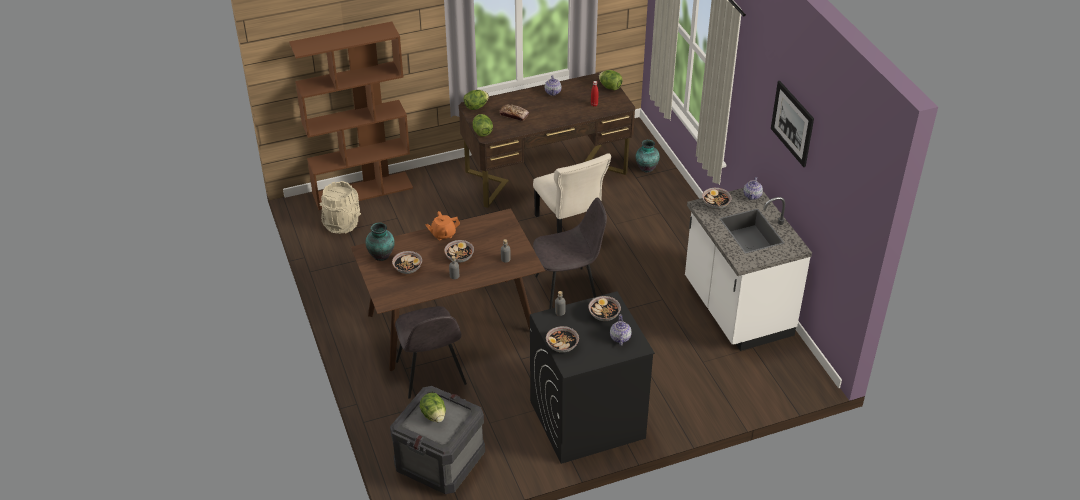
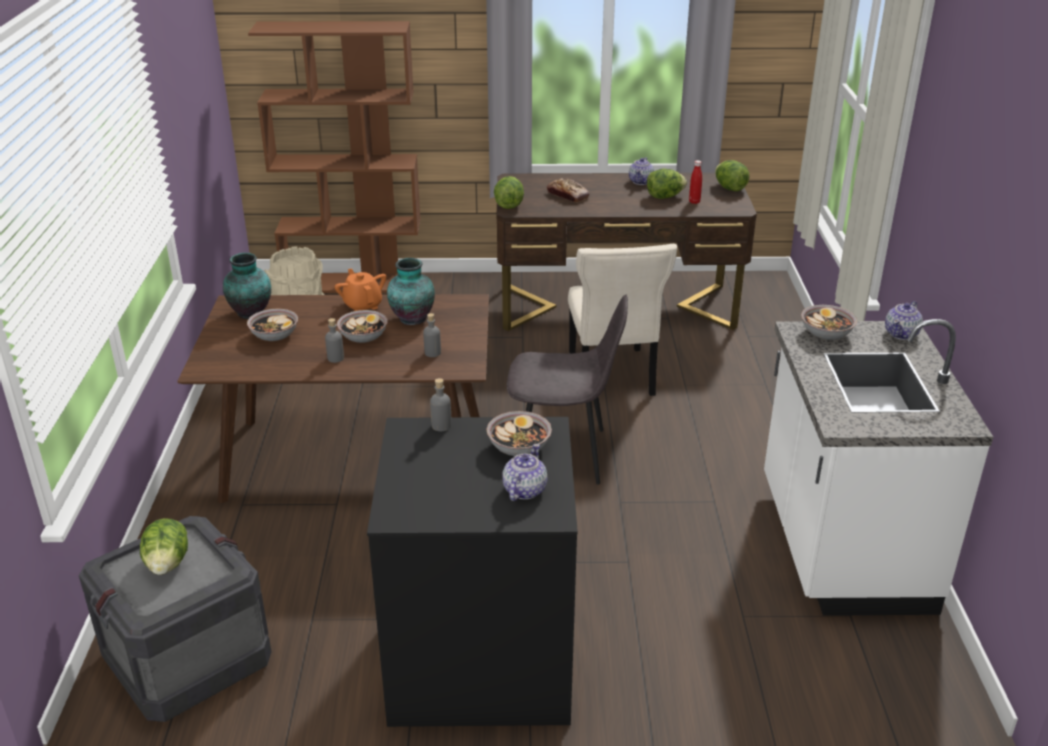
camera: 20 degrees right, 10 degrees down
grey chair [395,306,467,399] -> none
orange teapot [425,211,460,240] -> orange teapot turned 60 degrees clockwise [335,269,386,311]
lettuce [464,90,489,110] -> lettuce moved to [647,169,687,199]
bowl [546,326,579,353] -> none
vase [636,140,660,173] -> vase moved to [387,258,435,325]
picture [771,81,814,167] -> none

